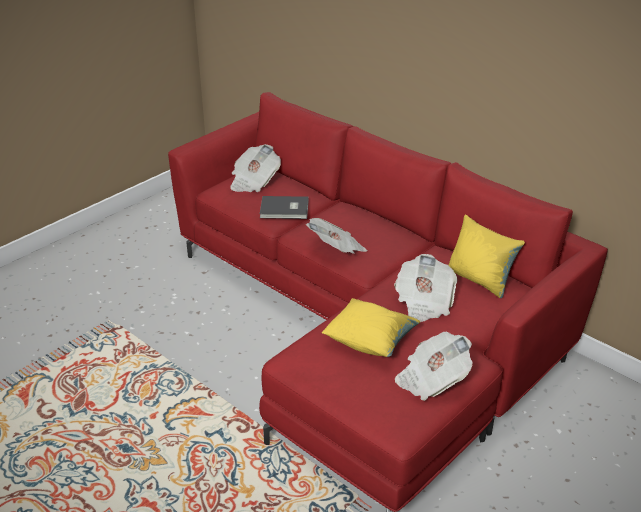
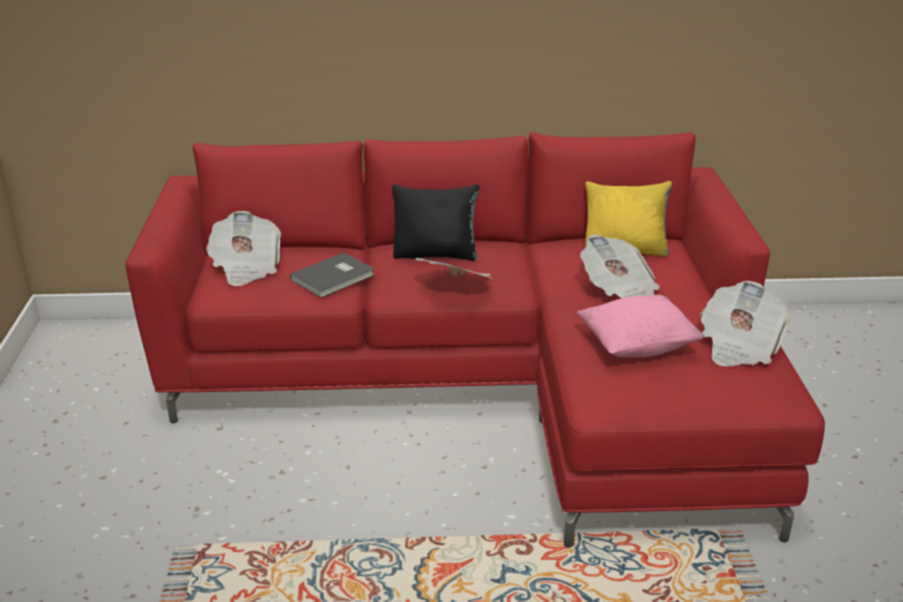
camera: 45 degrees left, 5 degrees down
yellow pillow [322,298,420,357] -> pink pillow [577,295,705,358]
none -> black pillow [392,184,479,261]

